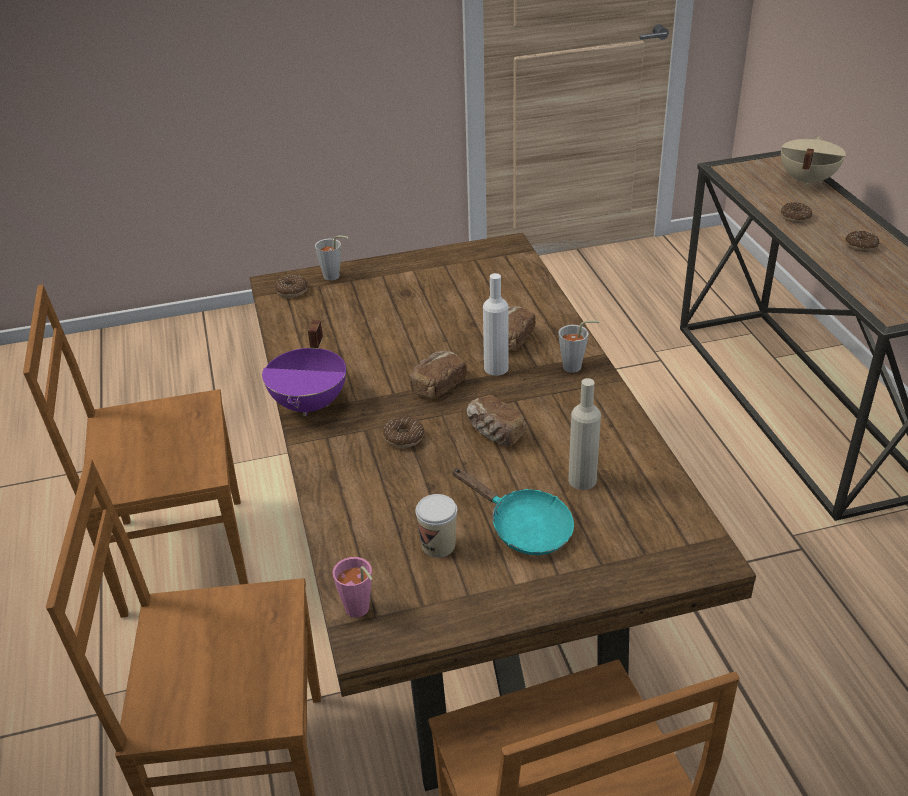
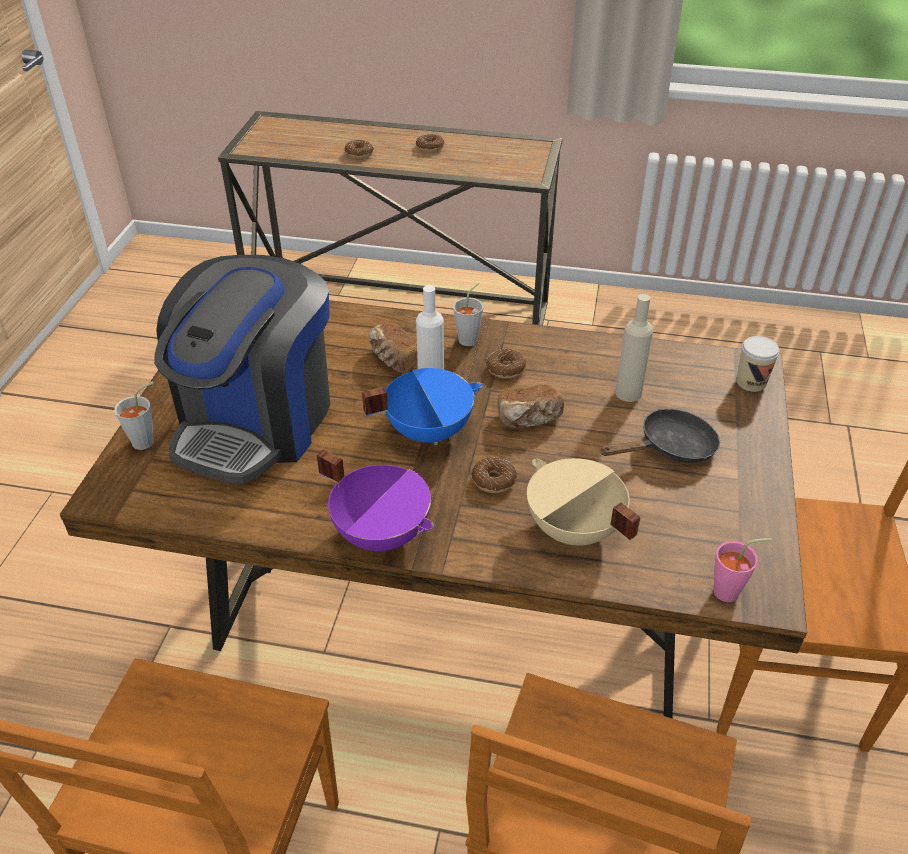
camera: 65 degrees left, 5 degrees up
donut [275,275,308,298] -> donut moved to [486,349,526,379]
bread [410,351,467,399] -> blue cooking pot [362,368,483,445]
cup [415,494,457,557] -> cup moved to [737,336,779,392]
turquoise frying pan [452,468,574,555] -> black frying pan [600,409,720,463]
beige cooking pot [781,136,846,187] -> beige cooking pot moved to [527,458,641,546]
none -> coffee machine [154,255,330,484]

